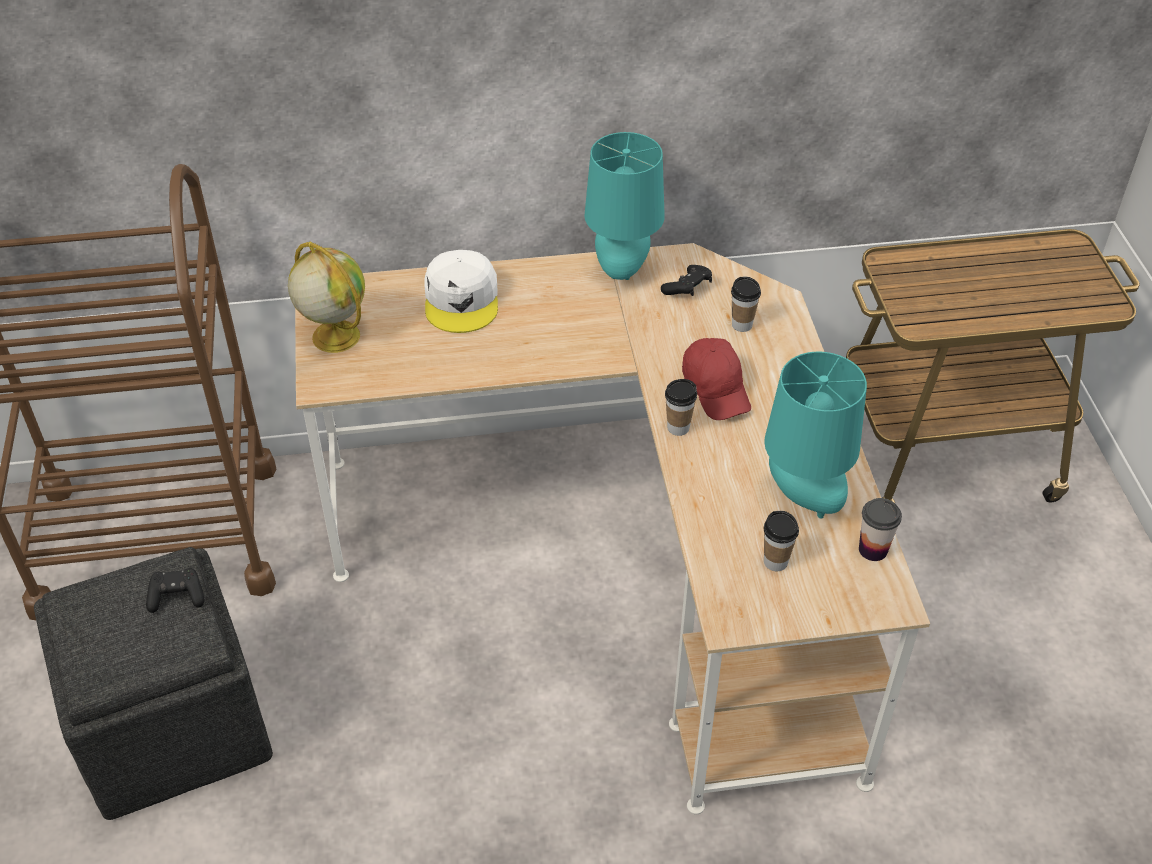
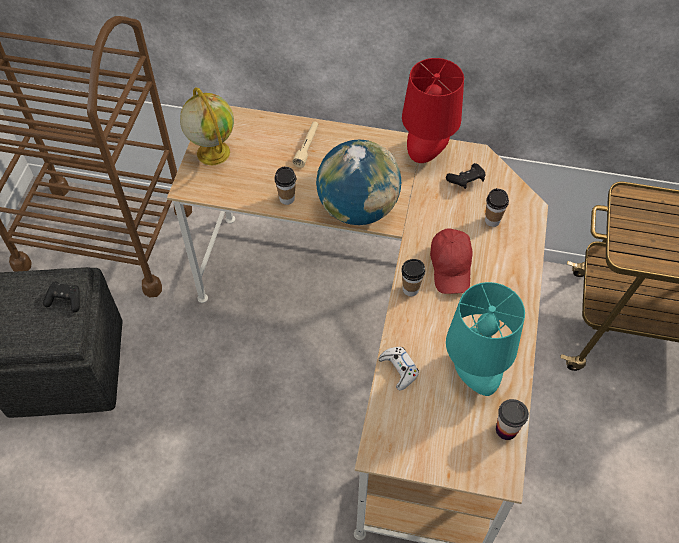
camera: 20 degrees right, 10 degrees up
white cap [424,250,498,333] -> beige flashlight [292,121,319,168]
turquoise table lamp [584,132,665,280] -> red table lamp [402,58,464,163]
cup [764,511,799,571] -> cup moved to [274,166,296,205]
none -> globe [316,140,401,225]
none -> white game controller [379,347,419,391]

